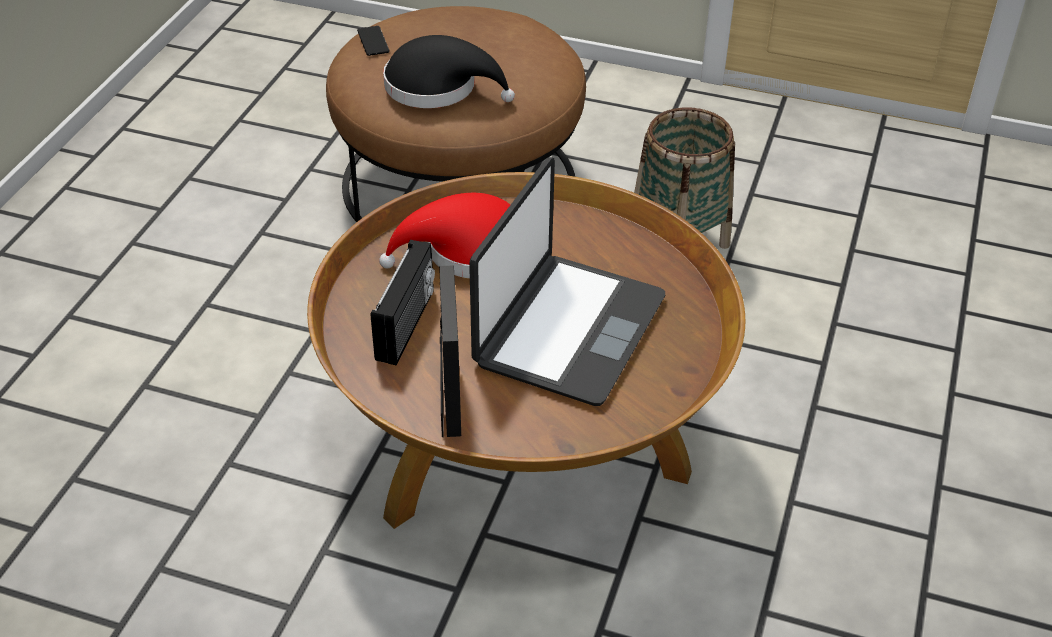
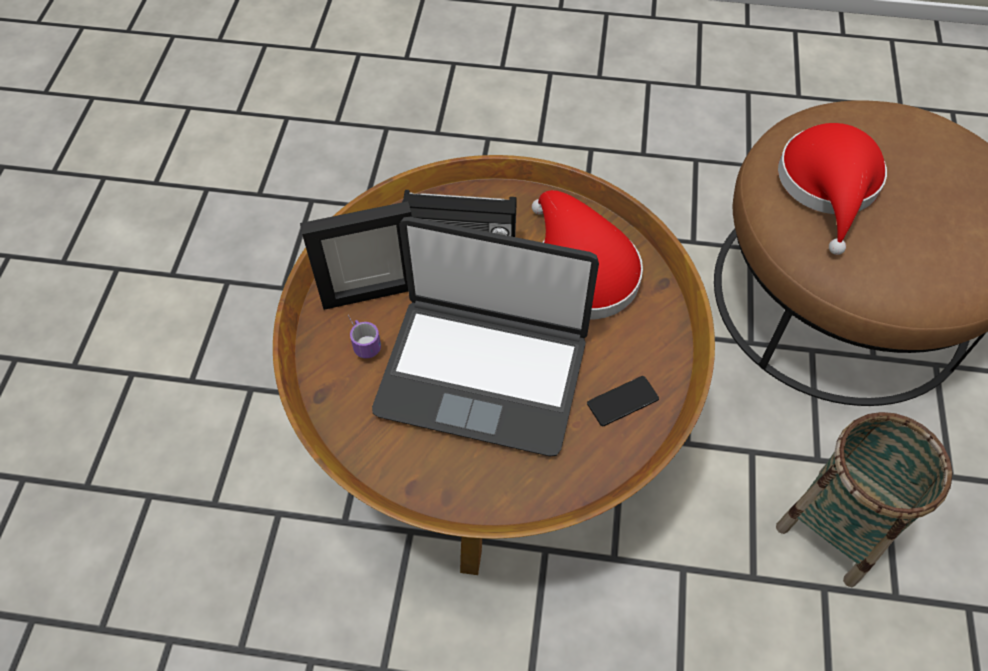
camera: 80 degrees right, 15 degrees up
phone [357,26,390,56] -> phone moved to [587,376,659,426]
black hat [383,35,515,108] -> red hat [778,123,887,255]
none -> mug [348,315,381,359]

